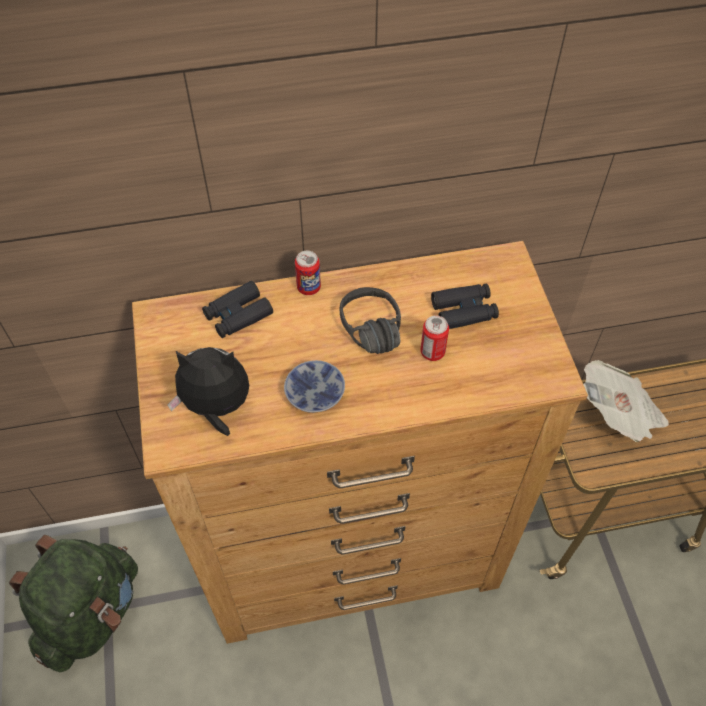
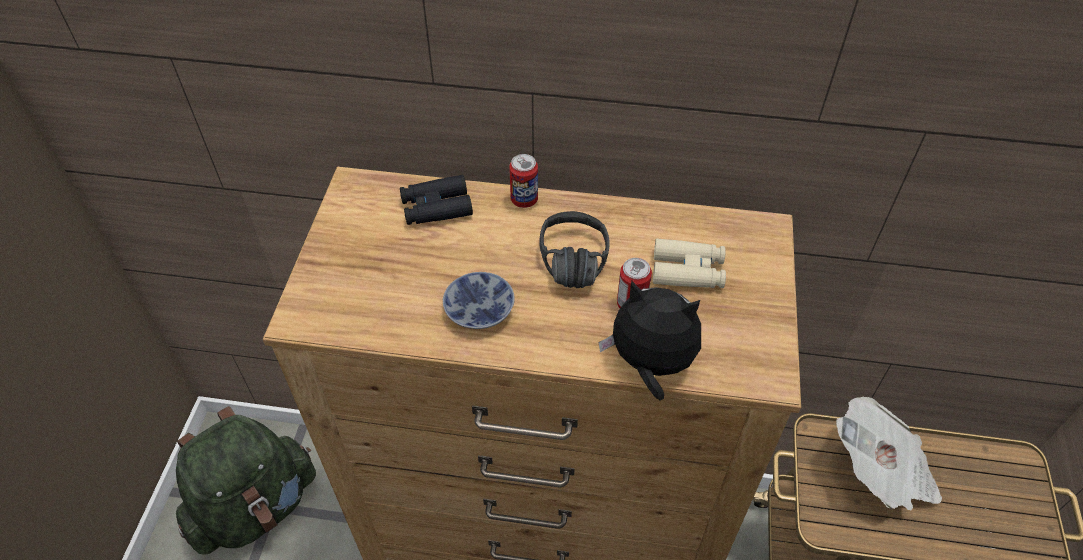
camera: 20 degrees right, 5 degrees down
plush toy [167,347,249,436] -> plush toy moved to [598,281,701,401]
black binoculars [431,284,499,329] -> beige binoculars [653,238,726,288]

